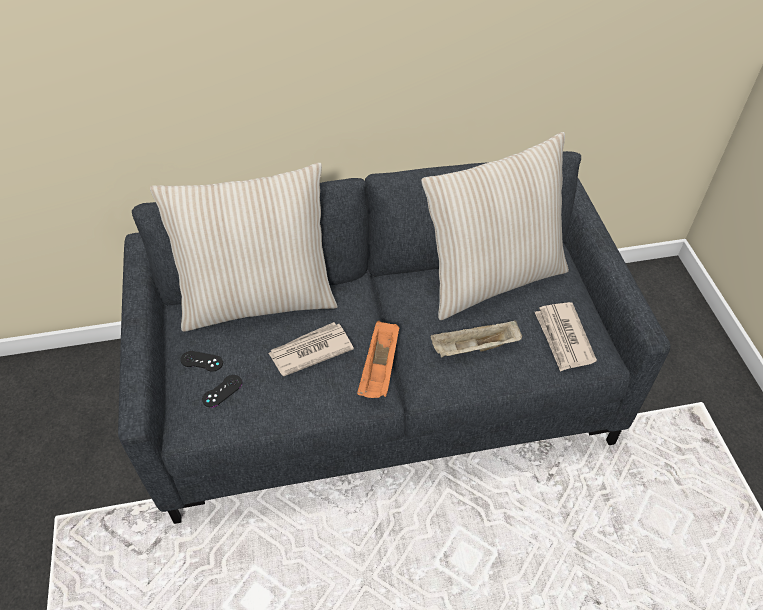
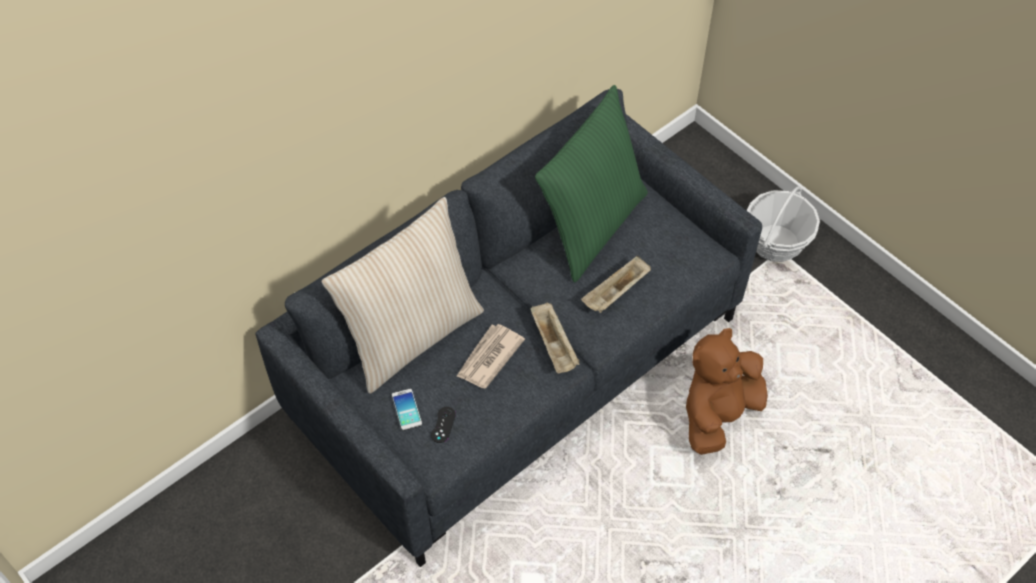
camera: 30 degrees left, 5 degrees up
black game controller [180,351,223,372] -> phone [392,389,422,431]
orange tray [357,321,400,398] -> beige tray [531,303,579,374]
beige pillow [421,132,569,320] -> green pillow [535,85,648,282]
newspaper [535,302,597,372] -> none
none -> brown plush toy [686,328,768,455]
none -> basket [747,186,820,262]

